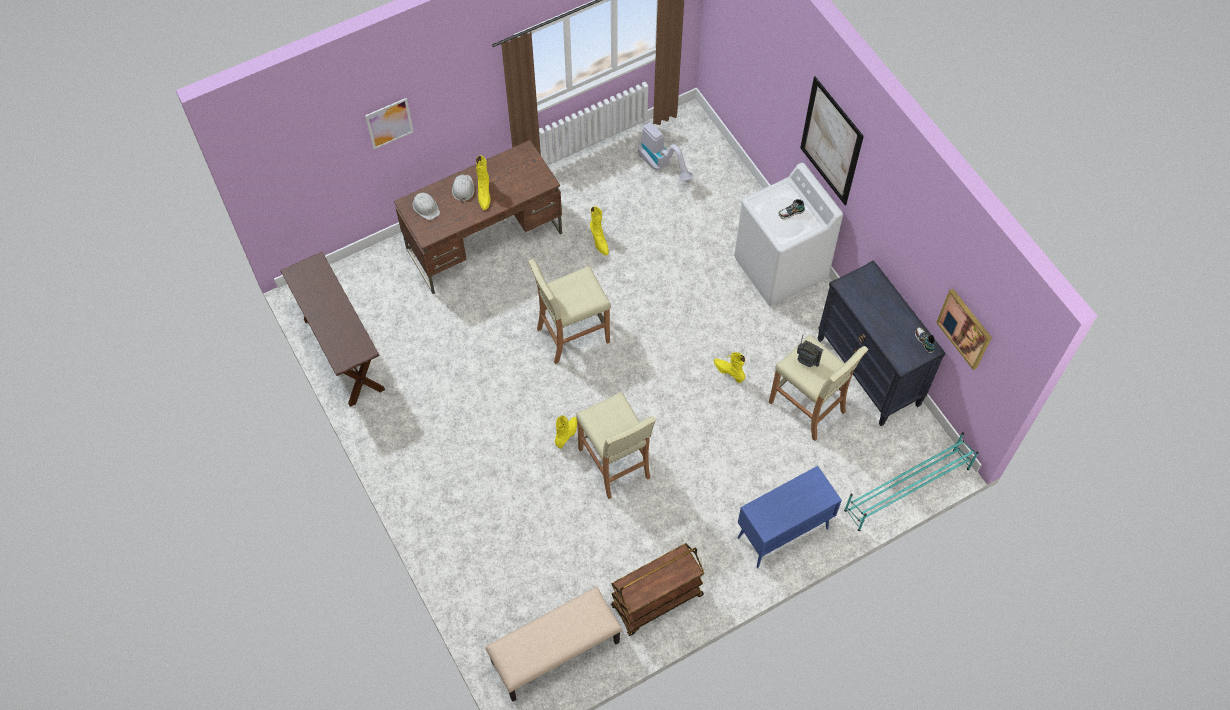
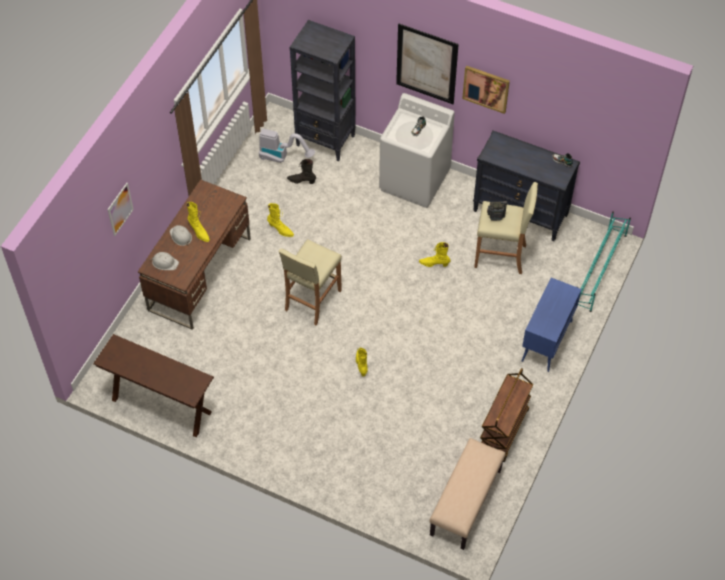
camera: 35 degrees left, 5 degrees down
beige stool [576,392,656,499] -> none
picture [936,289,992,370] -> picture moved to [462,66,510,114]
none -> black boot [287,159,316,184]
none -> black bookcase [289,20,356,162]

